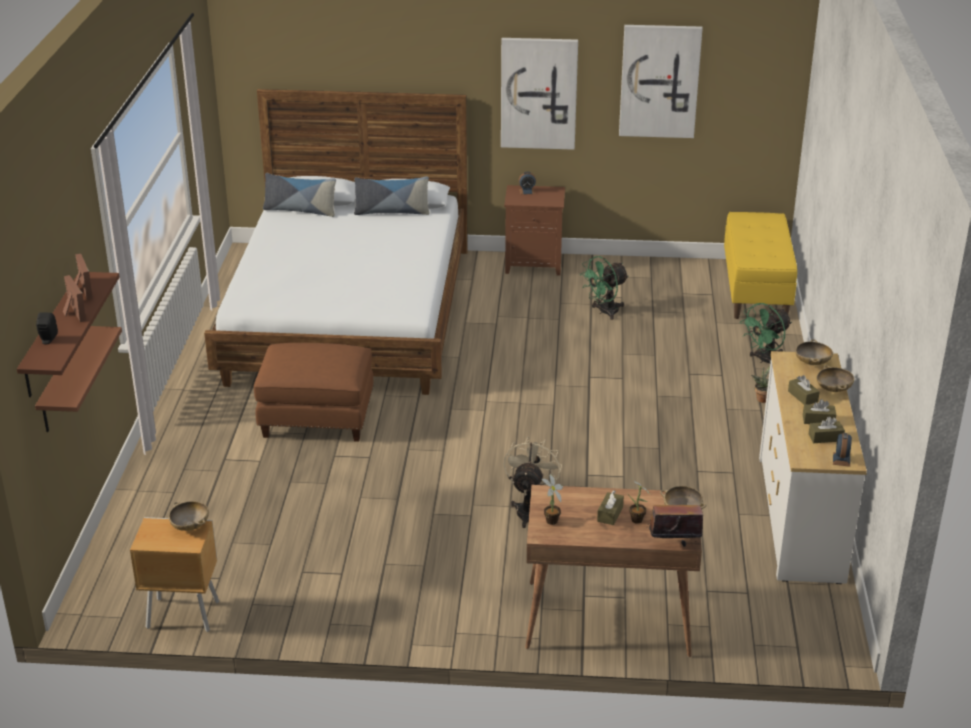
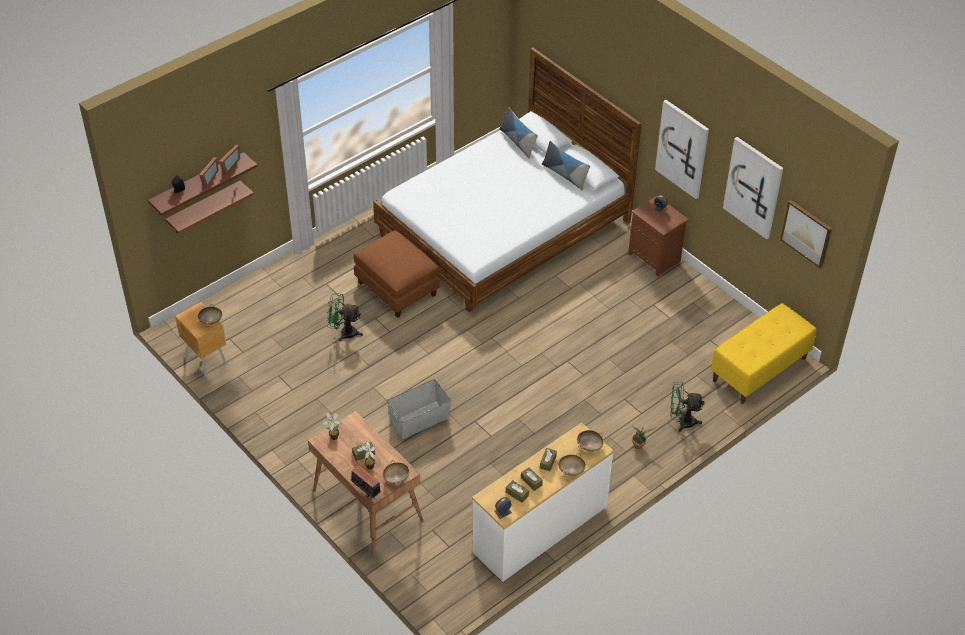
camera: 45 degrees right, 15 degrees up
beige fan [503,437,562,528] -> grey storage box [387,379,451,439]
green fan [581,256,629,320] -> green fan moved to [326,293,363,342]
none -> picture [780,200,832,268]

